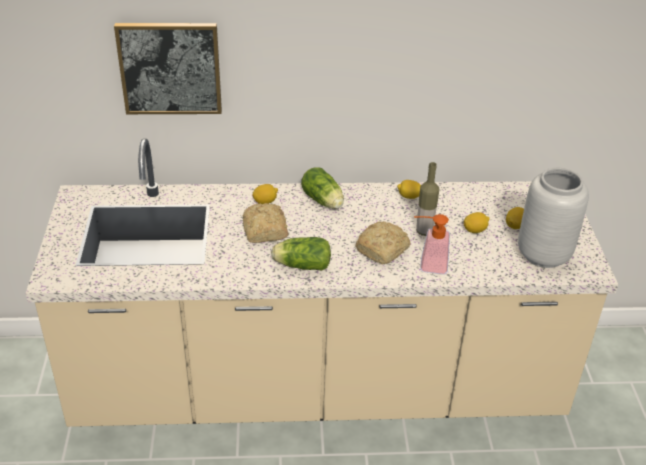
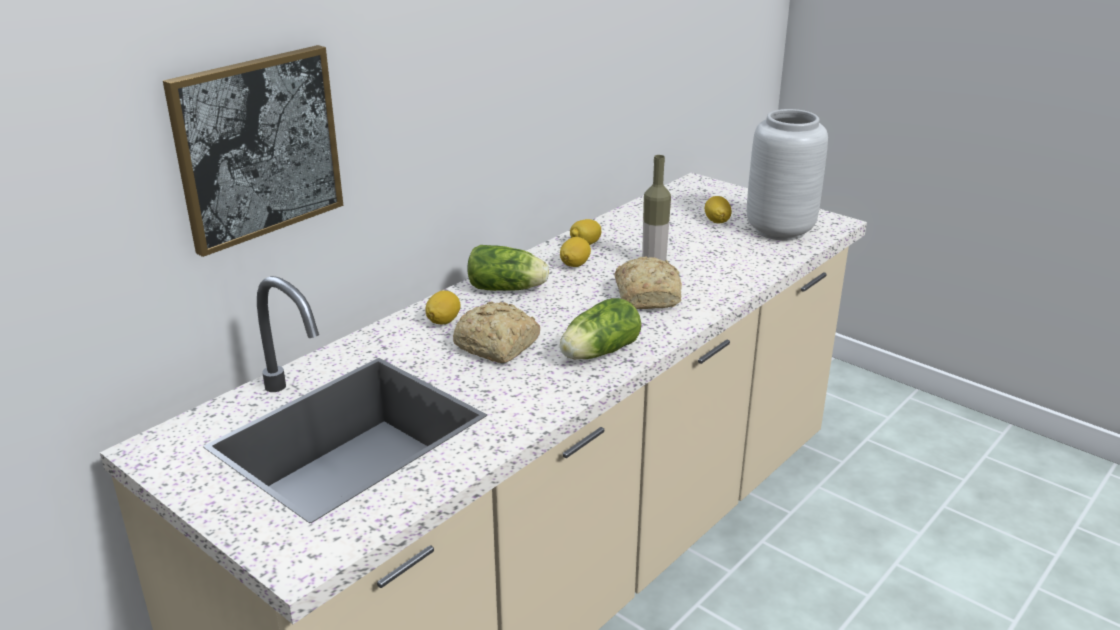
camera: 45 degrees left, 10 degrees down
soap dispenser [414,214,450,274] -> none
lemon [464,212,490,233] -> lemon moved to [560,237,591,267]

